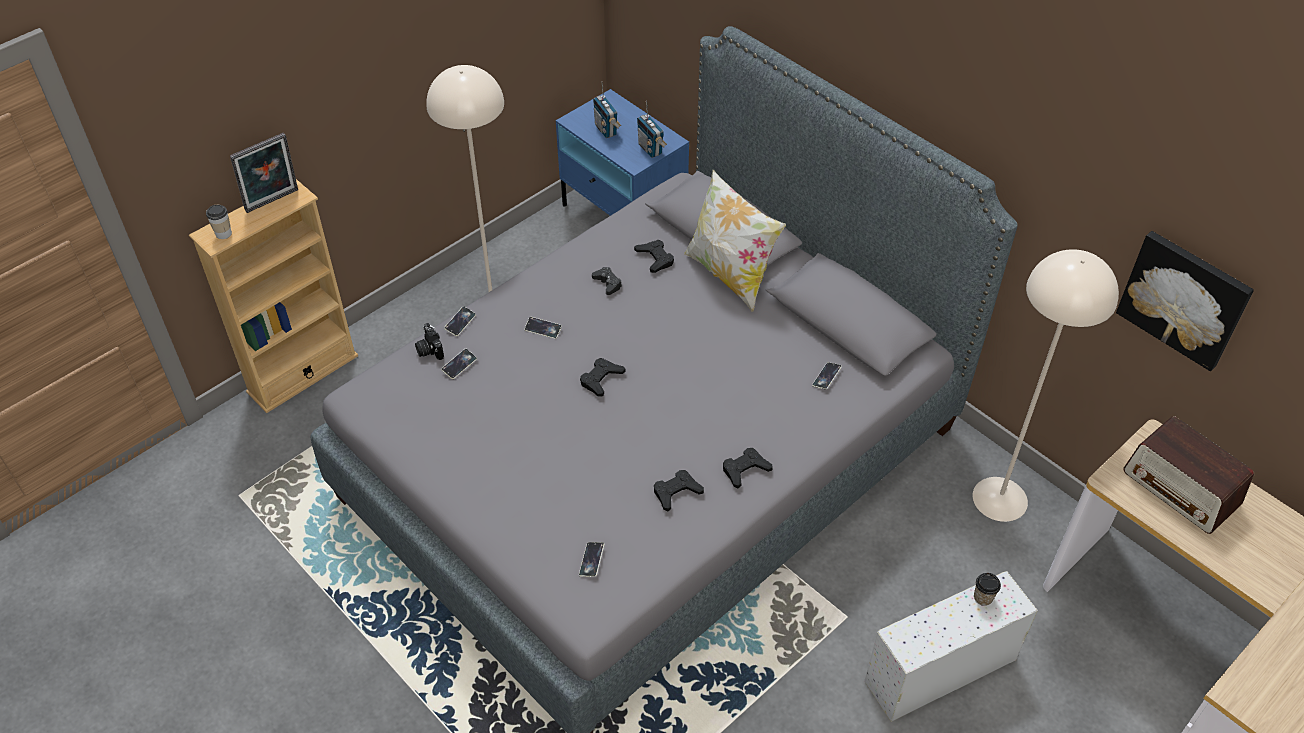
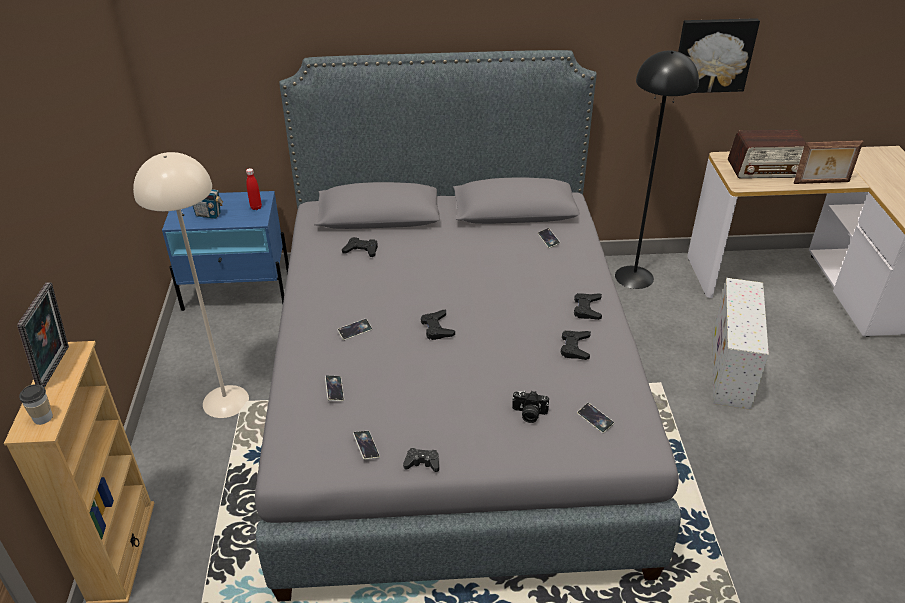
camera: 50 degrees left, 10 degrees down
camera [415,323,444,360] -> camera moved to [512,391,549,423]
phone [444,306,476,337] -> phone moved to [353,431,380,460]
black game controller [592,267,622,295] -> black game controller moved to [403,448,439,472]
radio [637,101,667,158] -> red bottle [246,168,262,210]
pillow [684,170,786,312] -> none
beige floor lamp [973,249,1119,522] -> black floor lamp [615,50,699,289]
cup [974,573,1001,606] -> none
none -> picture frame [793,141,863,184]

